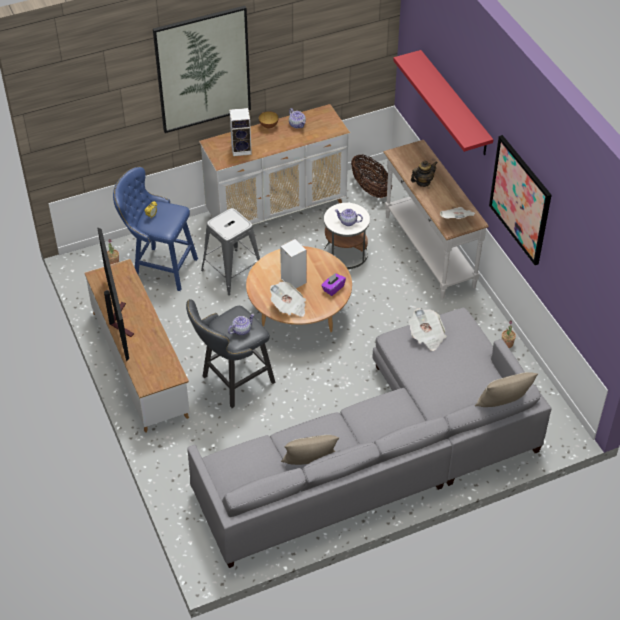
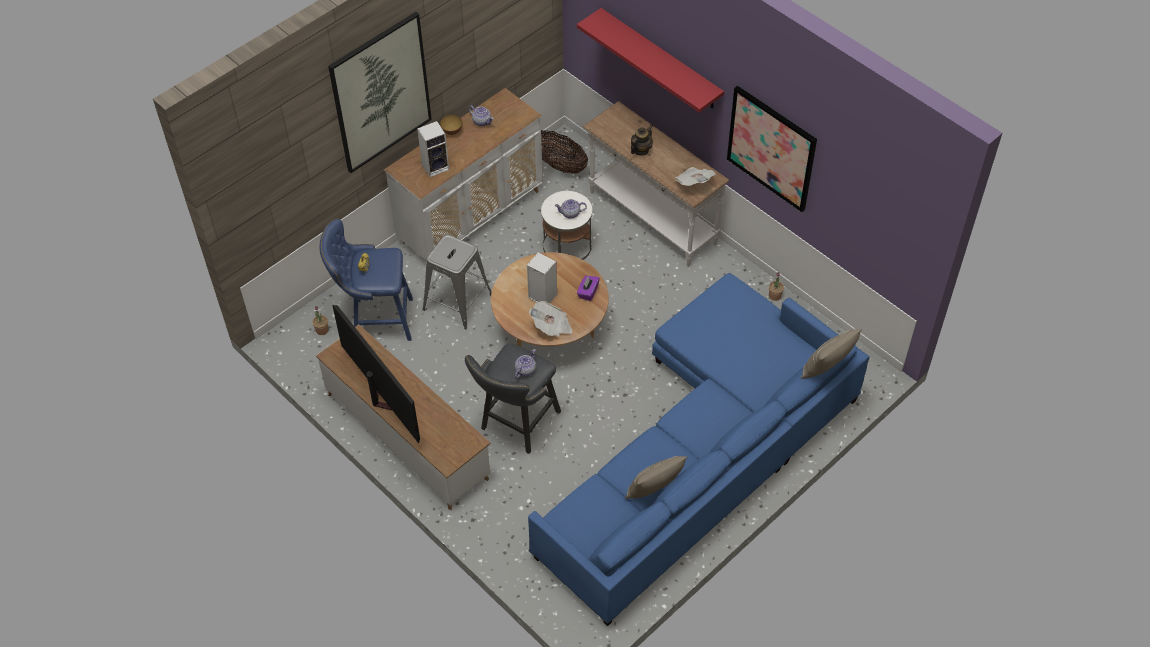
camera: 20 degrees left, 5 degrees up
grey sofa [187,308,552,568] -> blue sofa [528,273,870,626]
newspaper [409,308,447,351] -> none

